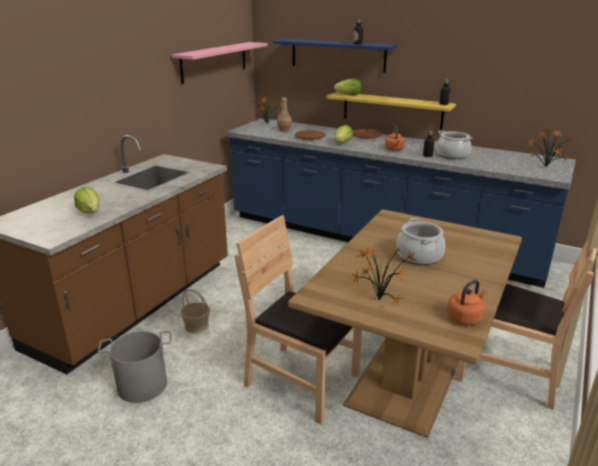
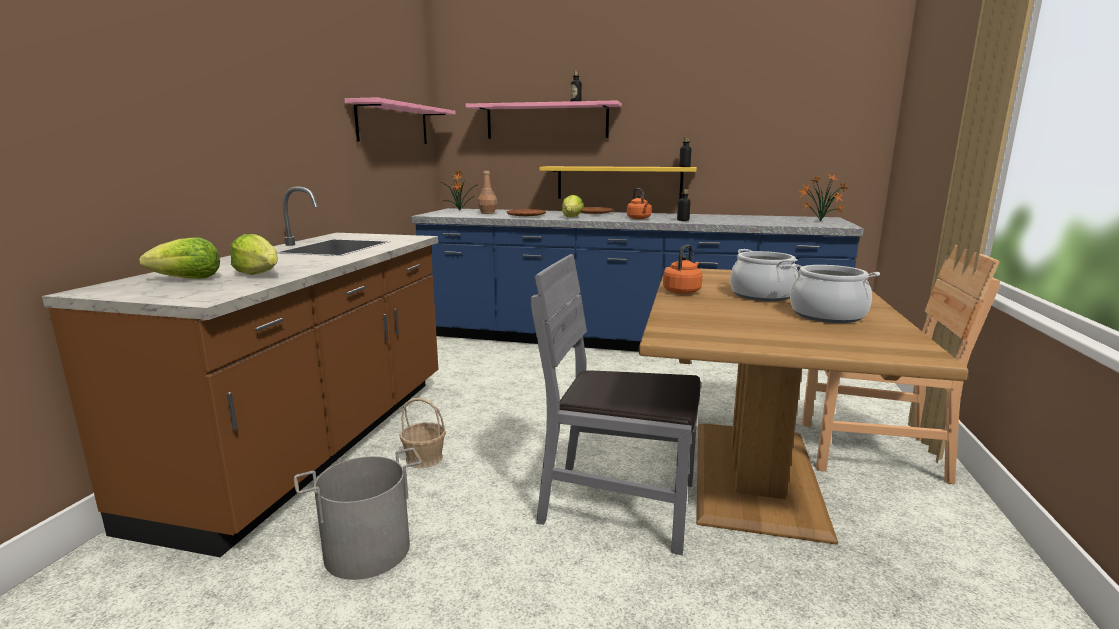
camera: 15 degrees left, 10 degrees down
brown chair [235,215,362,425] -> grey chair [531,254,701,555]
blue shelf [273,39,397,73] -> pink shelf [466,100,622,139]
lettuce [334,79,361,96] -> lettuce moved to [140,237,220,279]
potted plant [352,245,416,305] -> none
cooking pot [436,130,473,159] -> cooking pot moved to [790,264,880,323]
orange kettle [447,280,487,325] -> orange kettle moved to [663,245,702,294]

